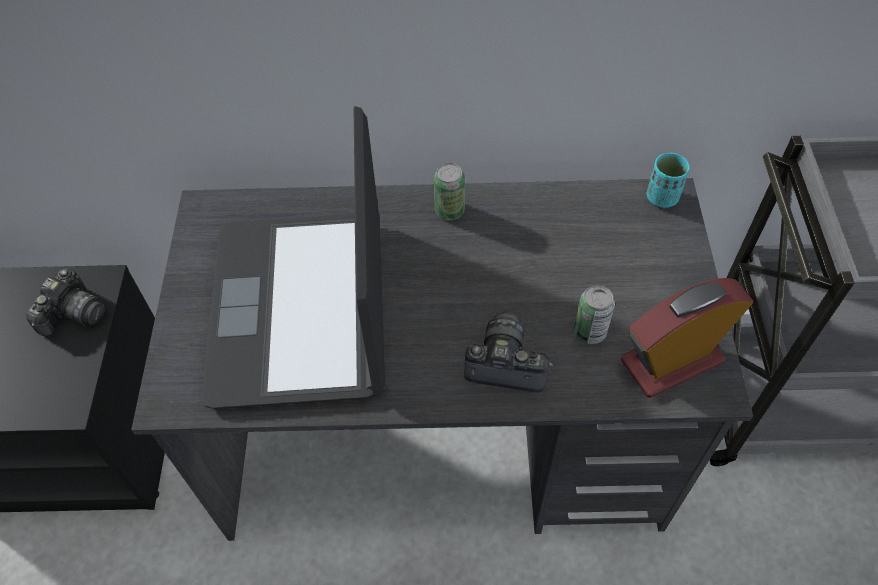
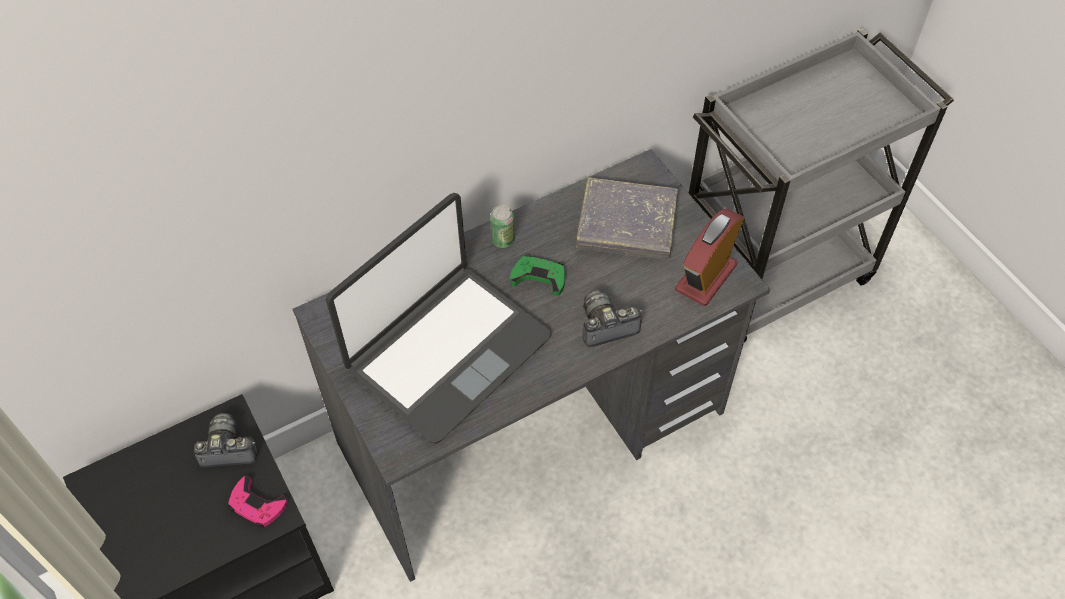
camera: 30 degrees left, 0 degrees up
camera [26,269,105,336] -> camera turned 90 degrees counterclockwise [193,413,257,467]
laptop [202,106,385,409] -> laptop turned 105 degrees counterclockwise [326,193,552,444]
can [574,285,615,344] -> none
turquoise cup [647,153,690,208] -> none
none -> pink game controller [228,476,288,528]
none -> green game controller [510,255,565,296]
none -> grey book [576,178,678,260]

